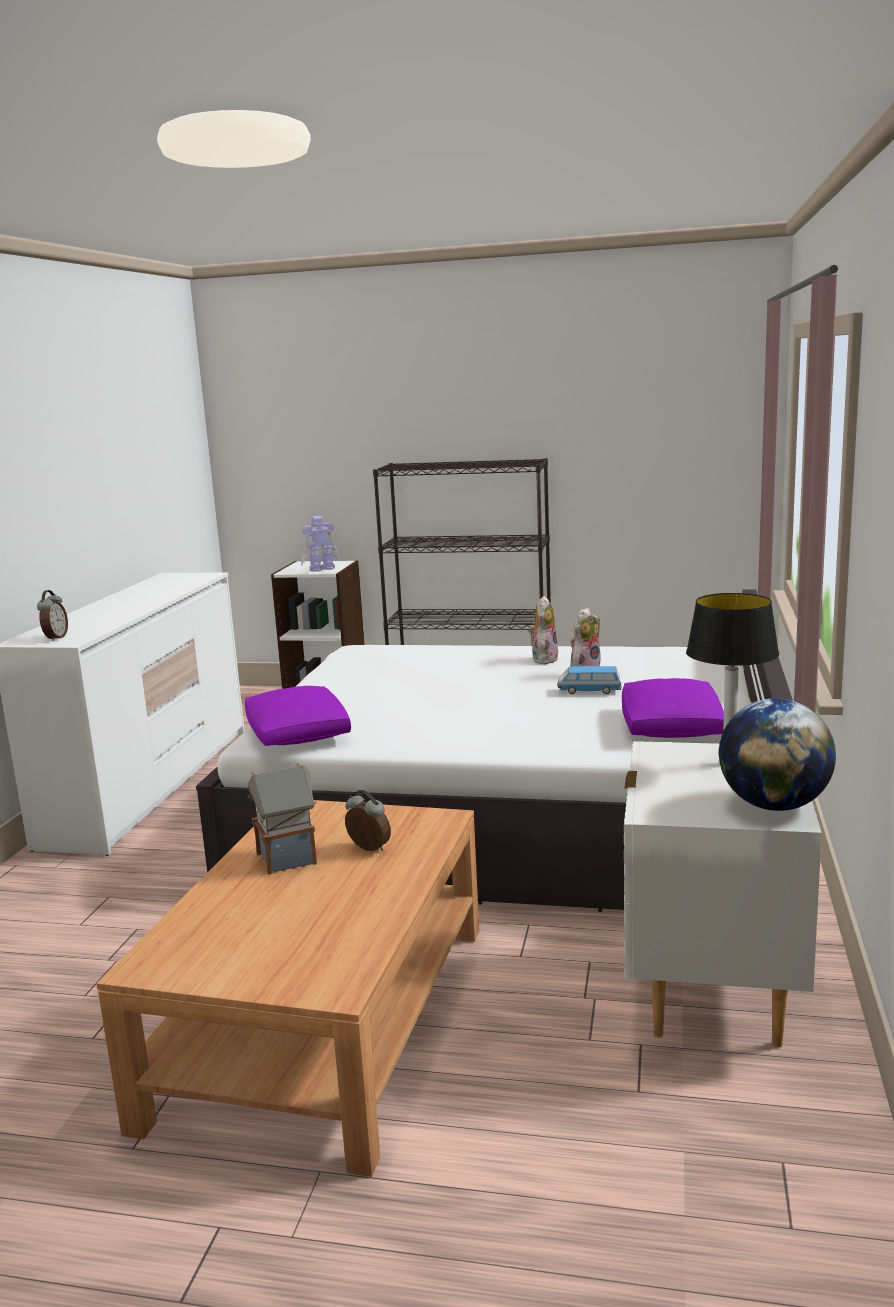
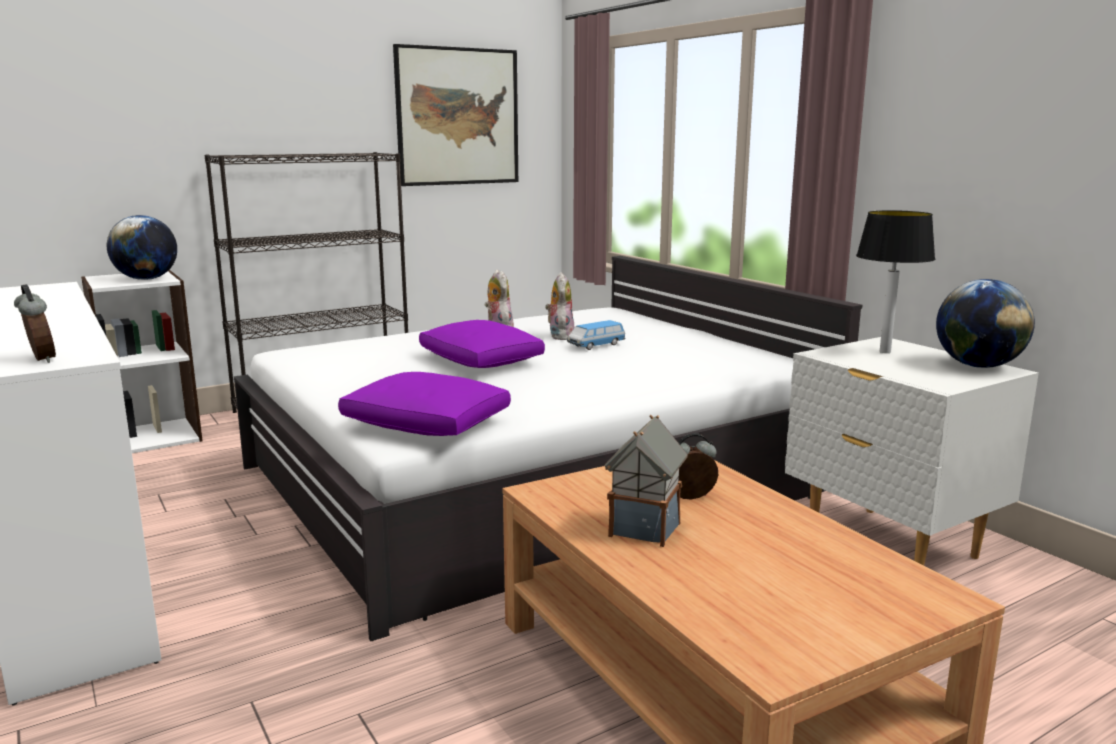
camera: 45 degrees left, 0 degrees up
toy robot [301,516,338,572] -> globe [107,215,177,280]
purple pillow [622,678,724,738] -> purple pillow moved to [419,320,545,368]
none -> picture [393,44,518,186]

